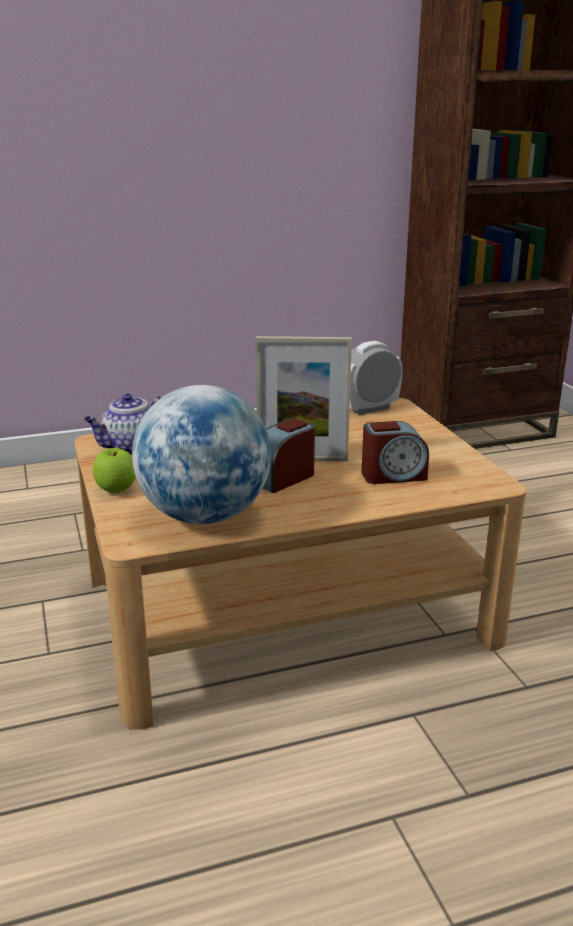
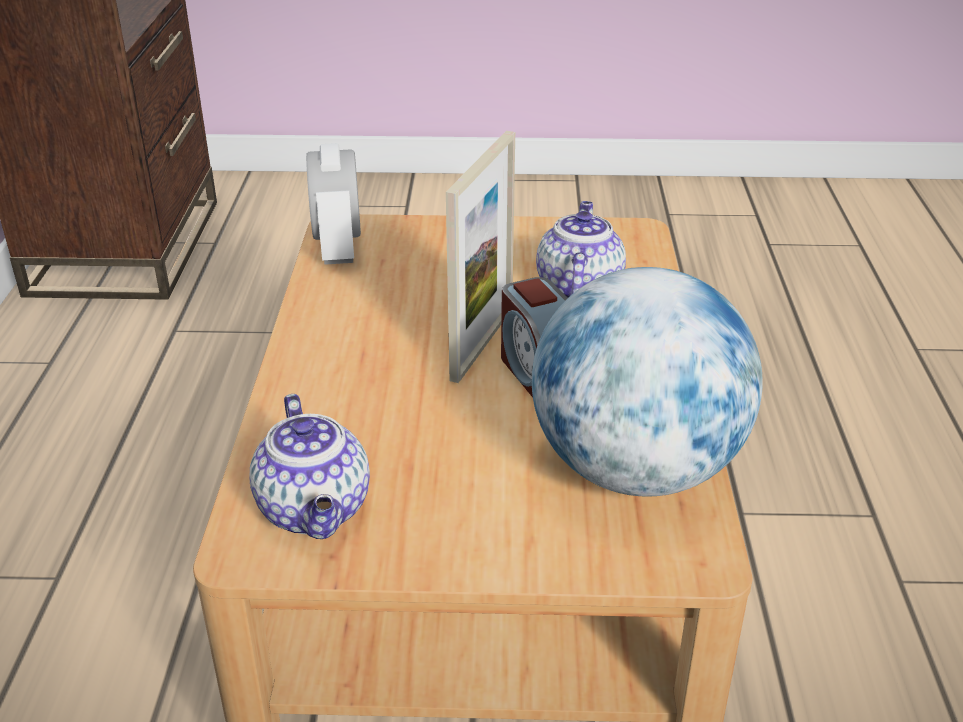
camera: 70 degrees left, 10 degrees up
apple [93,448,136,493] -> none
alarm clock [362,421,429,484] -> teapot [536,201,626,298]

